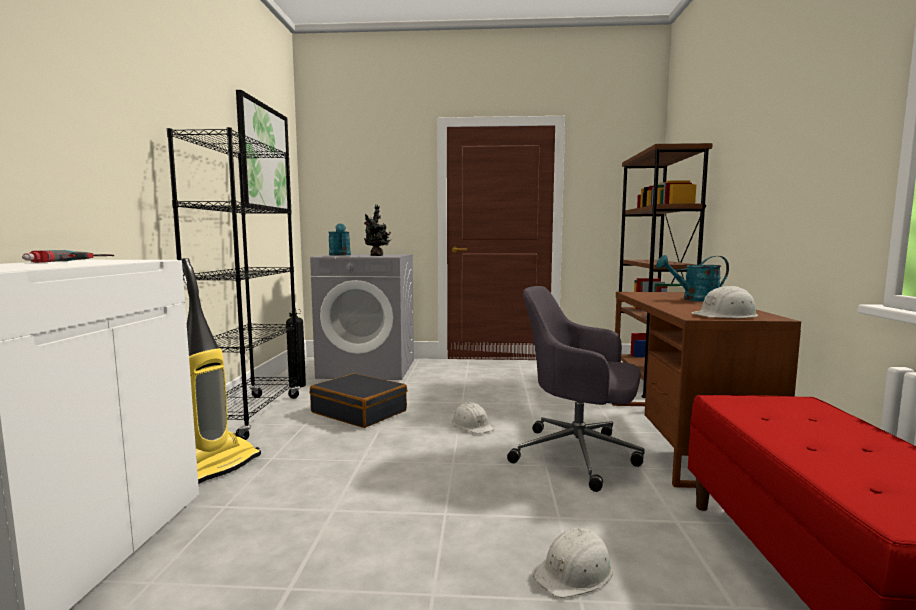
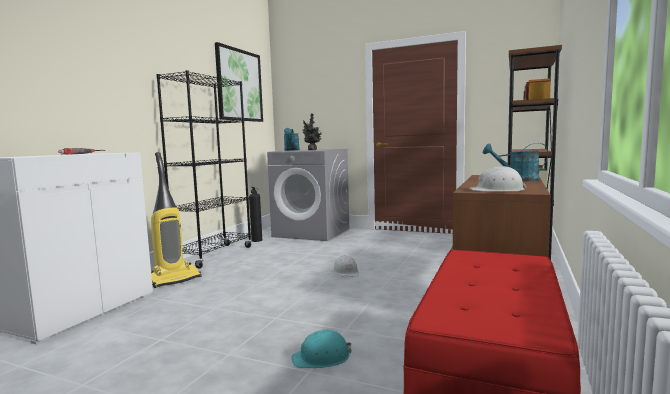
camera: 20 degrees right, 0 degrees up
black suitcase [310,373,407,428] -> none
grey office chair [507,286,645,492] -> none
white hard hat [533,528,613,598] -> turquoise hard hat [291,329,351,368]

